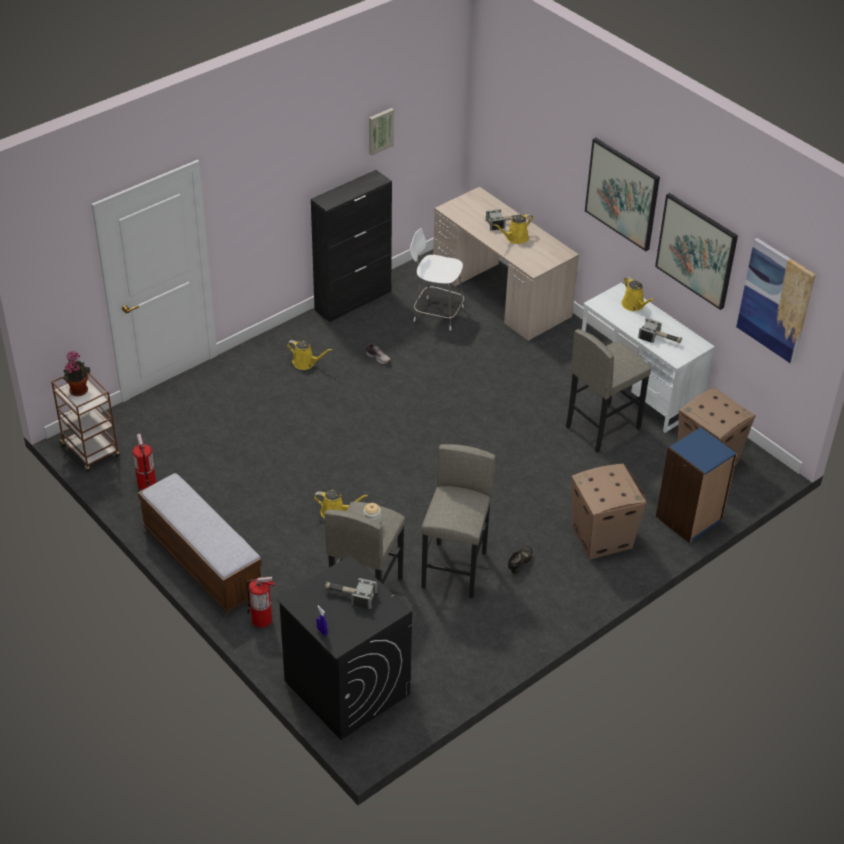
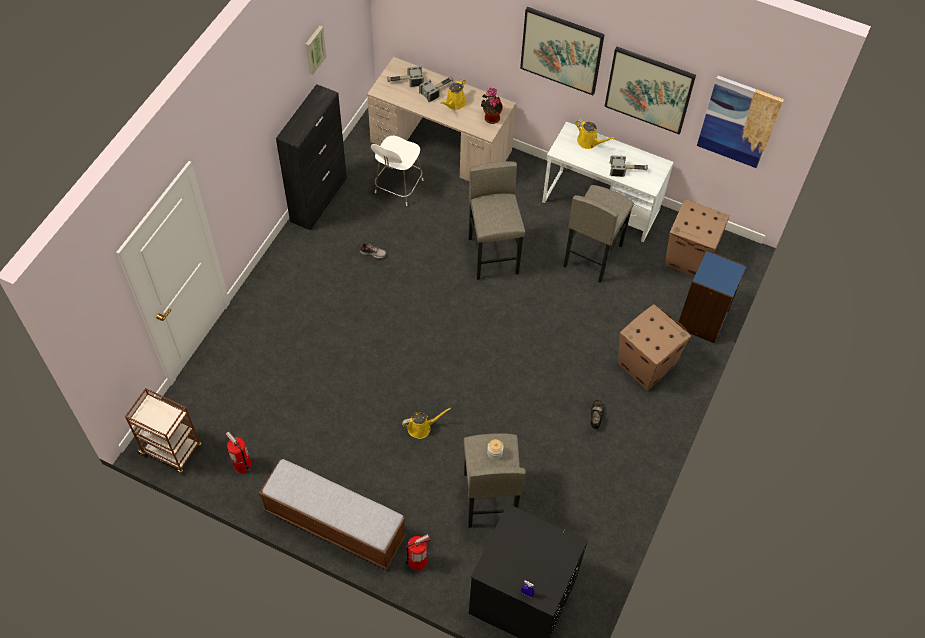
camera: 25 degrees left, 15 degrees up
potted plant [63,351,90,396] -> potted plant moved to [481,87,503,124]
yellow watering can [287,340,332,370] -> none
hammer [325,578,377,609] -> hammer moved to [387,66,424,87]
white chair [410,228,465,331] -> white chair turned 60 degrees counterclockwise [371,136,424,206]
grey stool [421,444,495,599] -> grey stool moved to [468,161,525,280]

